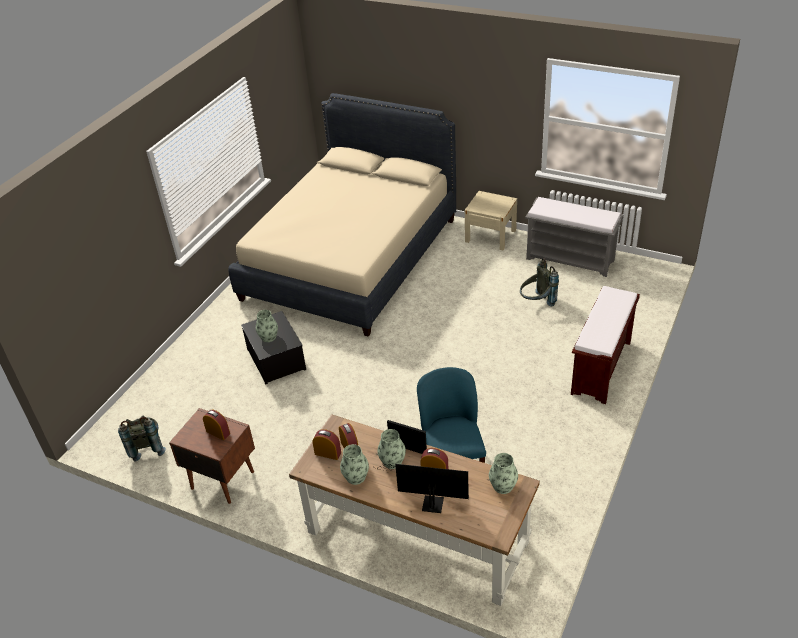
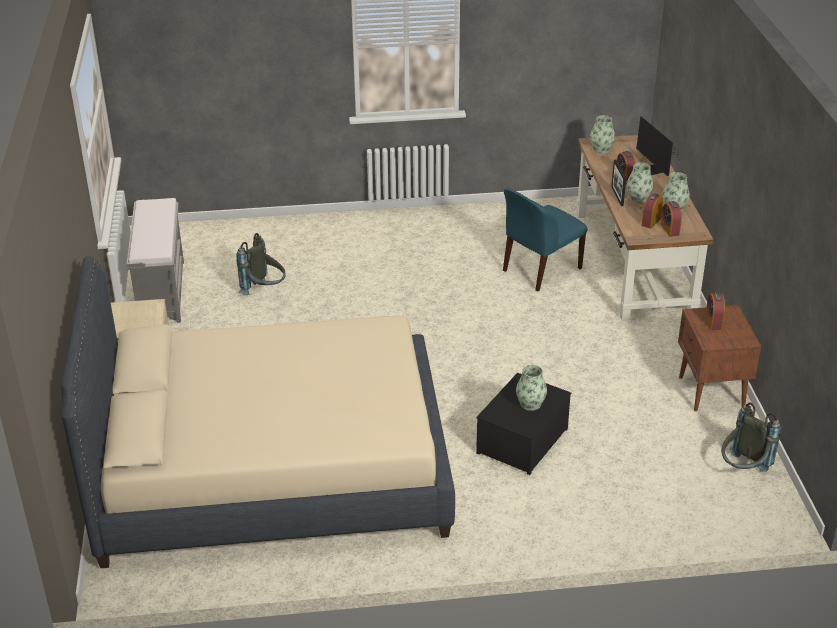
camera: 125 degrees left, 5 degrees down
brown bench [571,286,640,404] -> none

